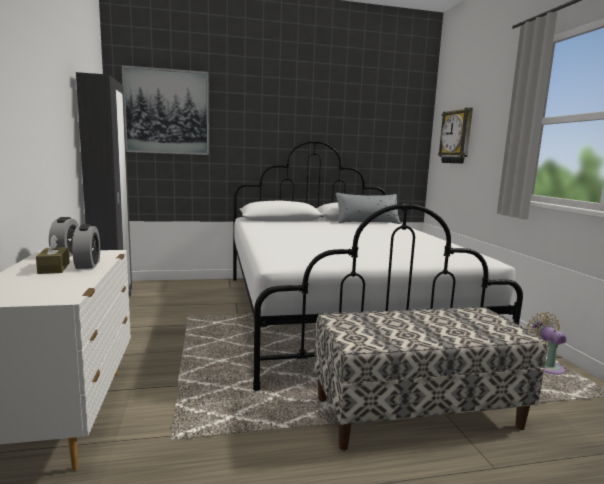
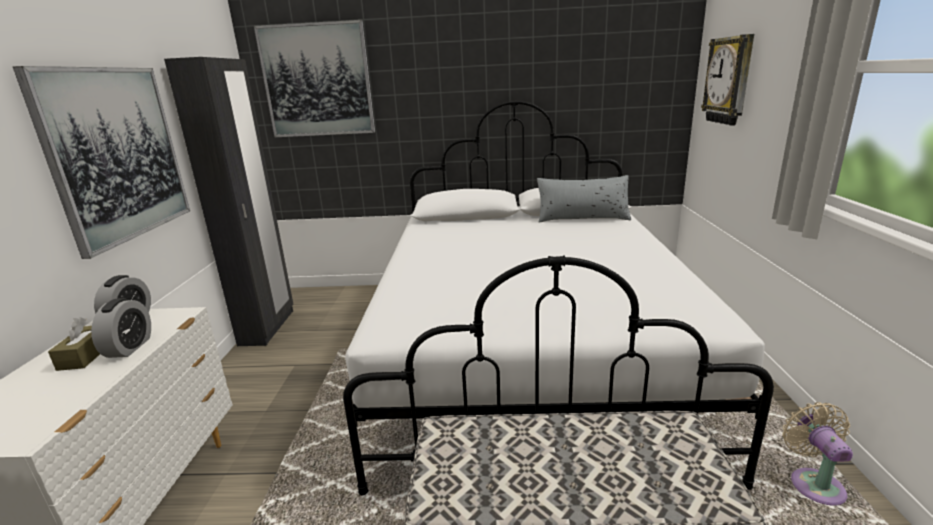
camera: 15 degrees right, 10 degrees up
none -> picture [13,66,190,259]

